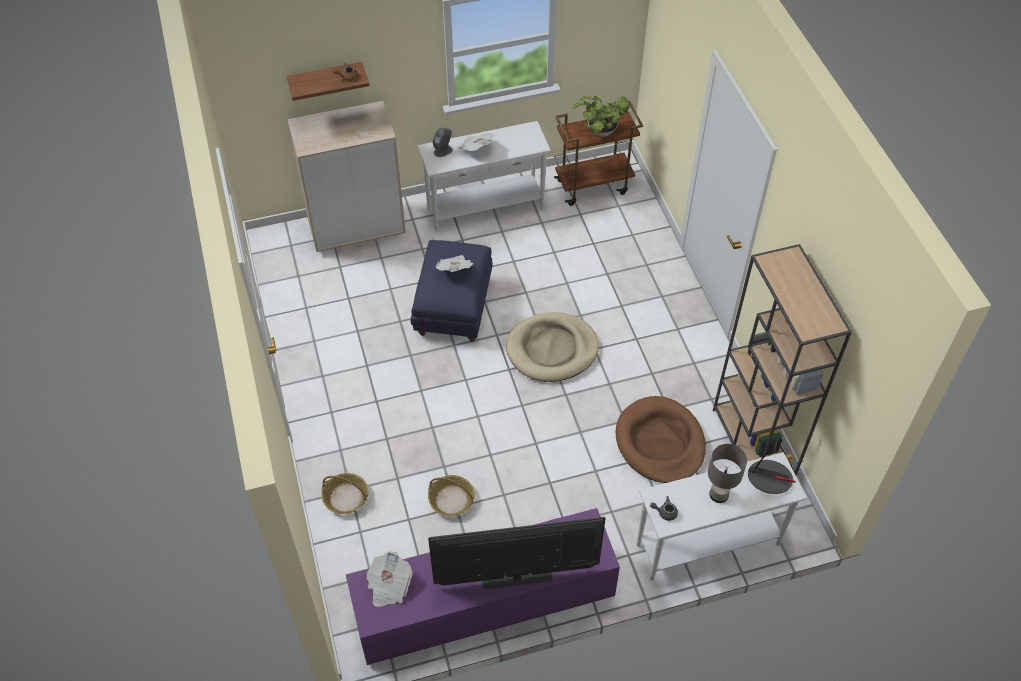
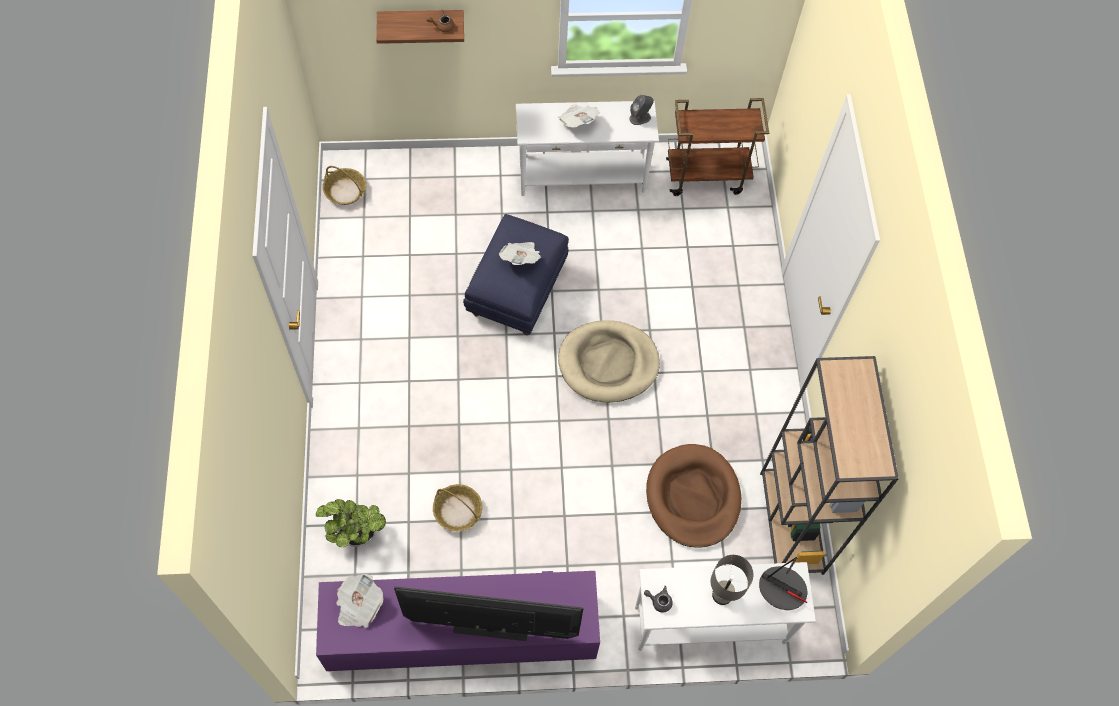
camera: 10 degrees right, 10 degrees up
beige cabinet [288,101,406,252] -> none
basket [322,473,368,514] -> basket moved to [323,166,366,205]
grey speaker [433,128,453,157] -> grey speaker moved to [629,95,654,125]
potted plant [573,96,630,137] -> potted plant moved to [316,499,386,547]

